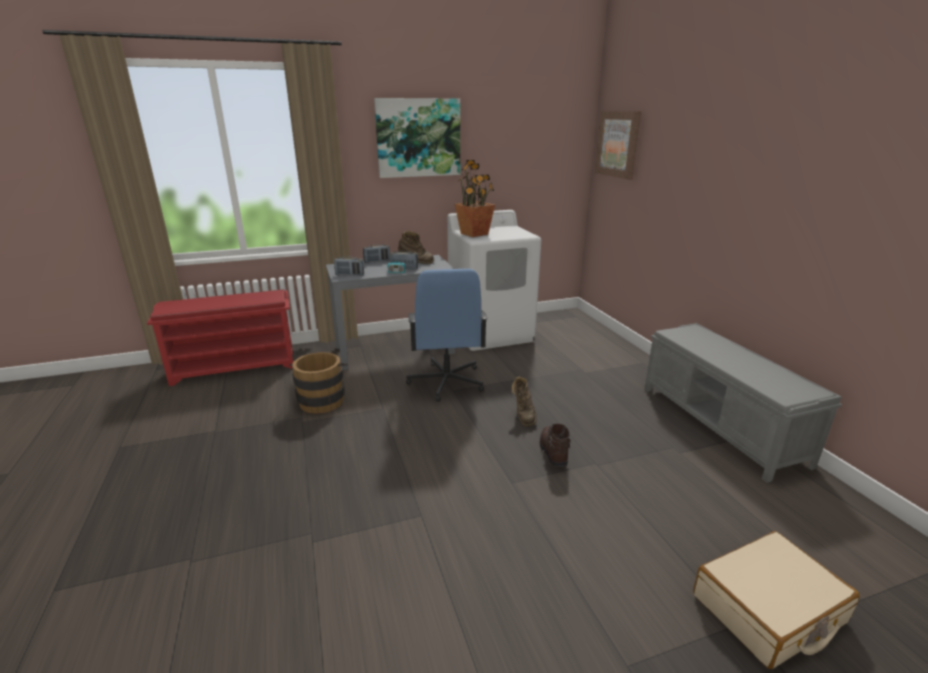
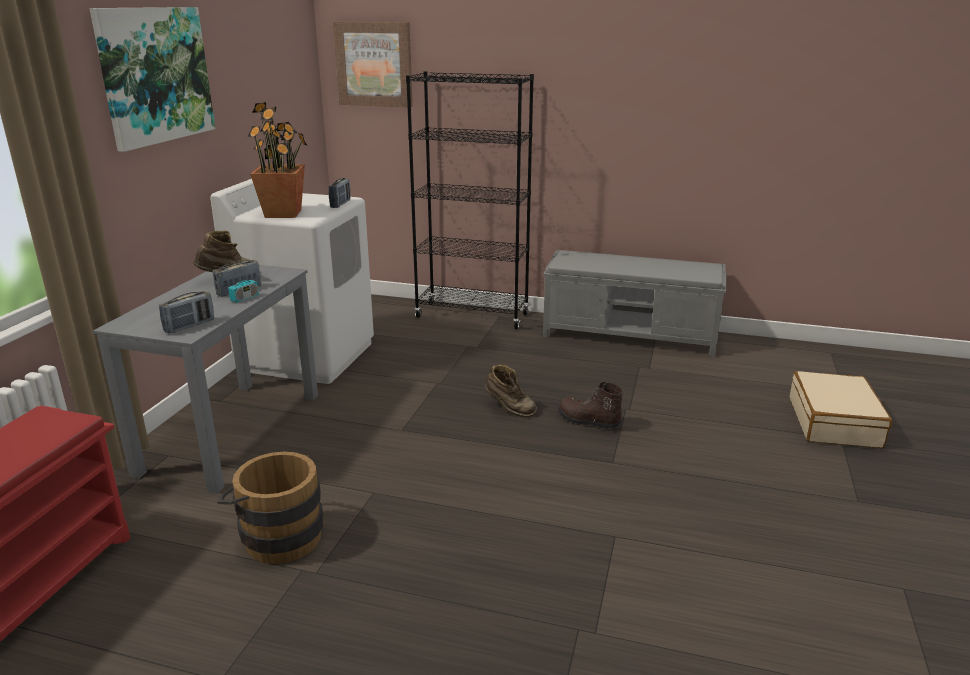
camera: 55 degrees left, 0 degrees up
radio [363,244,390,263] -> radio moved to [329,178,351,208]
blue office chair [406,269,488,402] -> none
none -> black bookcase [406,71,534,329]

